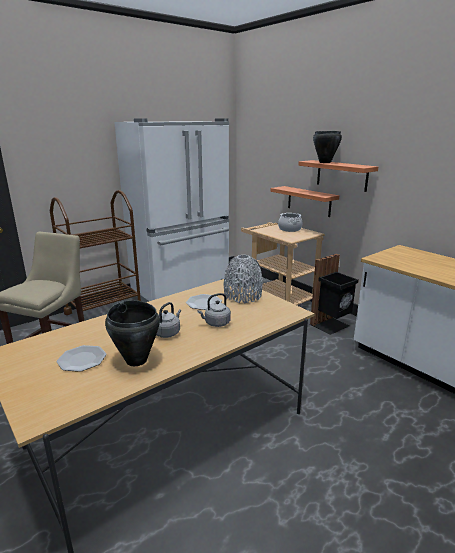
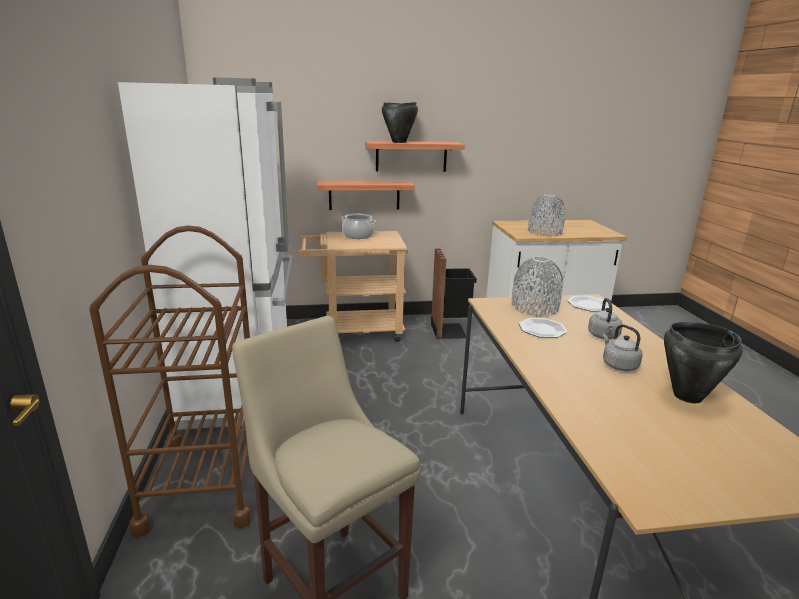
camera: 60 degrees left, 0 degrees up
plate [57,345,107,372] -> plate moved to [567,296,609,312]
none -> grey vase [528,194,565,236]

